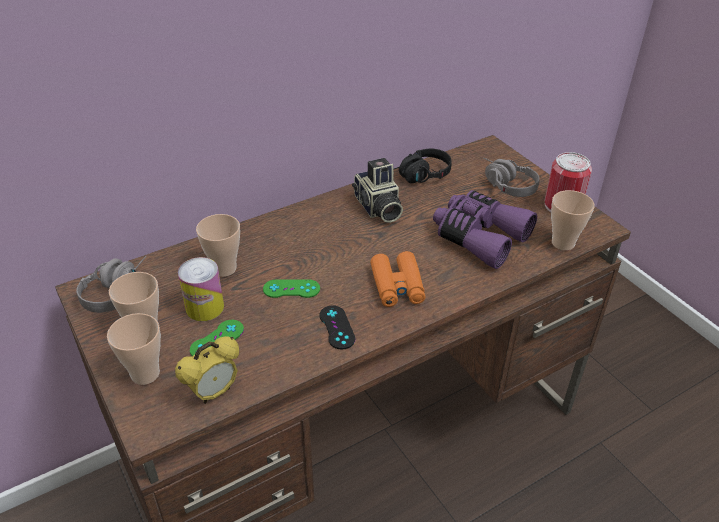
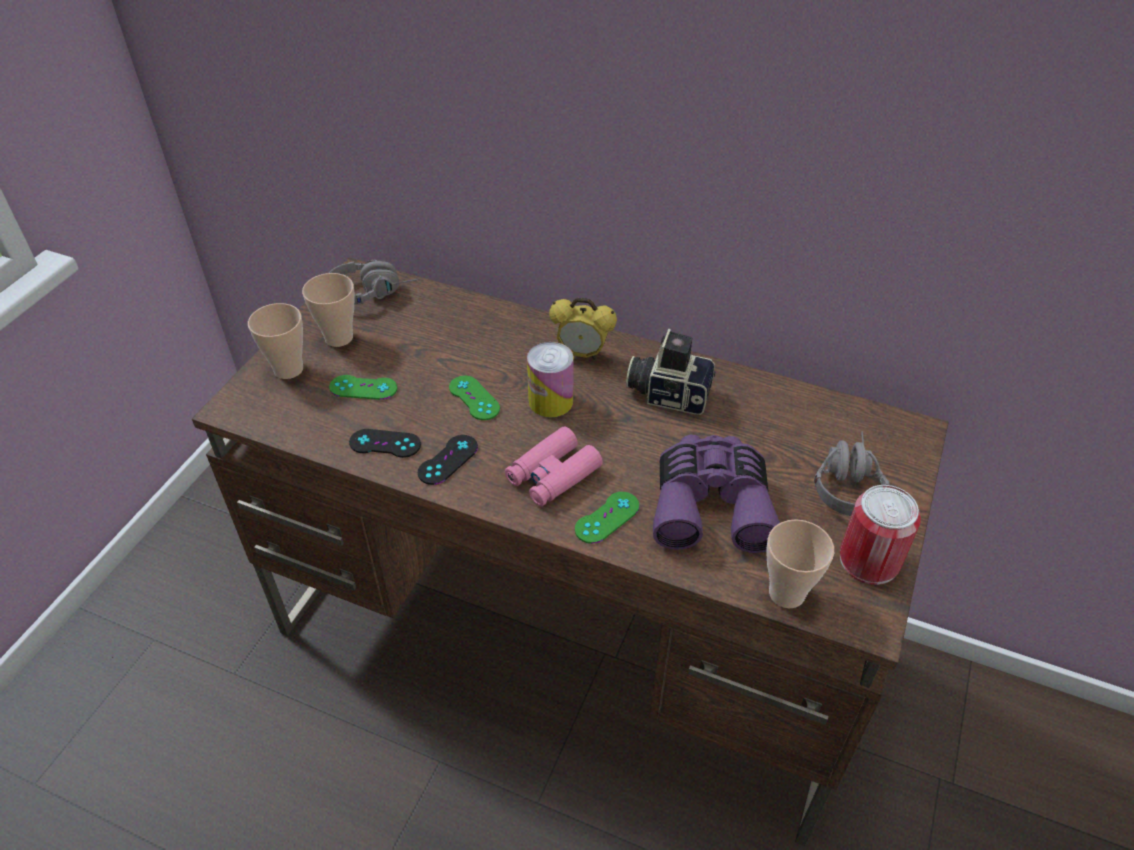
camera: 55 degrees right, 5 degrees up
alarm clock [175,336,239,404] -> alarm clock moved to [549,298,617,360]
can [178,257,224,321] -> can moved to [527,342,574,417]
cup [196,214,240,277] -> none
camera [352,158,403,223] -> camera turned 75 degrees clockwise [626,329,715,415]
orange binoculars [370,251,426,307] -> pink binoculars [505,426,603,506]
black headphones [393,148,452,183] -> none
none -> black game controller [349,429,421,458]
none -> green game controller [575,492,640,544]

